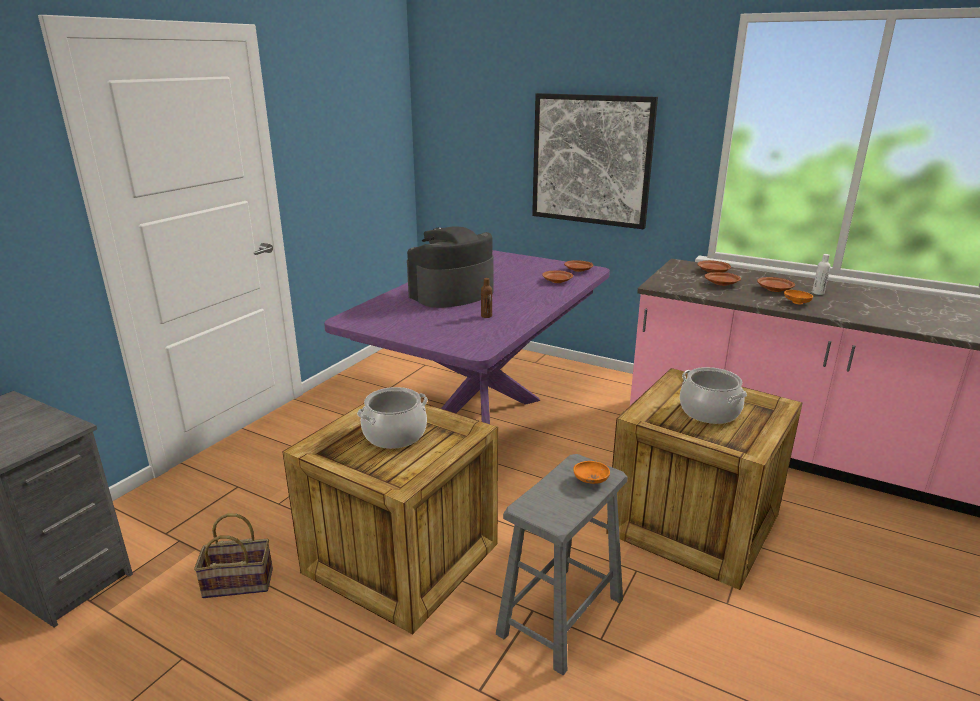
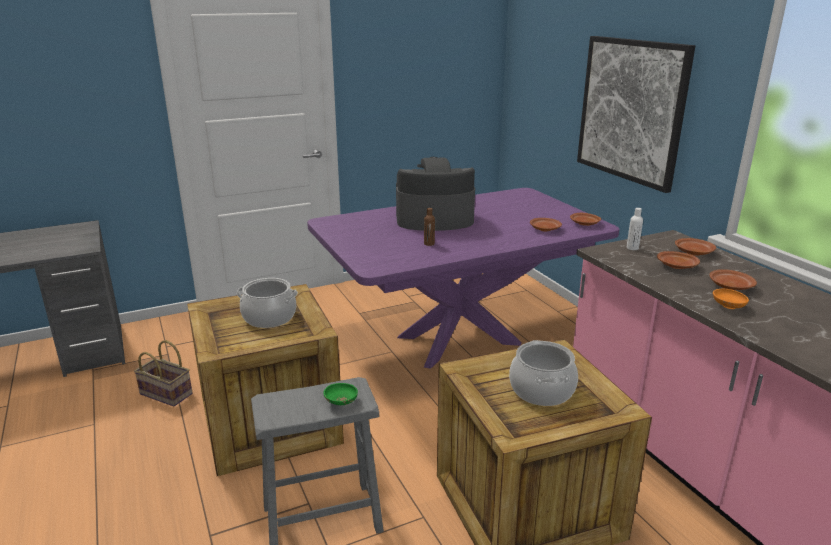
camera: 35 degrees right, 0 degrees up
orange bowl [573,461,610,484] -> green bowl [323,383,358,405]
white bottle [812,254,830,295] -> white bottle moved to [627,208,643,250]

